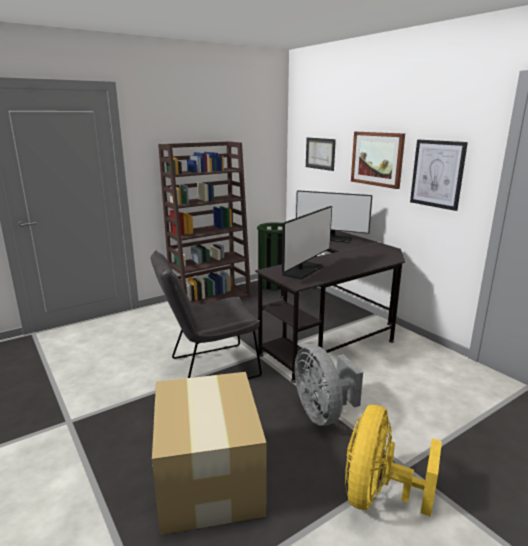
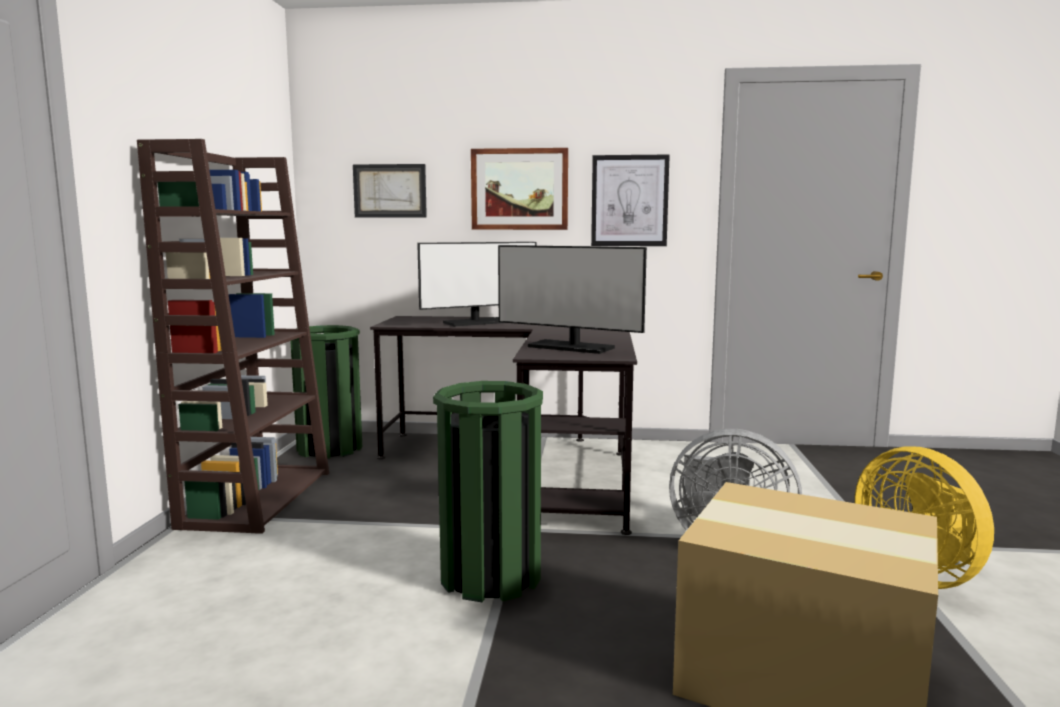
camera: 50 degrees left, 10 degrees down
grey chair [151,250,262,379] -> green trash can [433,381,543,602]
monitor [282,206,332,280] -> monitor turned 135 degrees clockwise [498,245,647,354]

